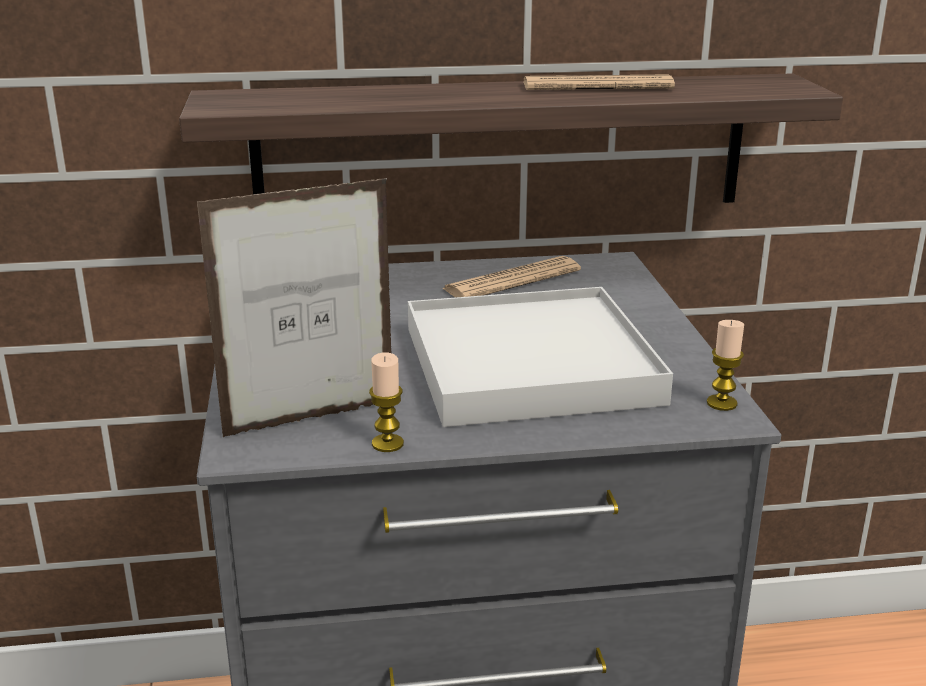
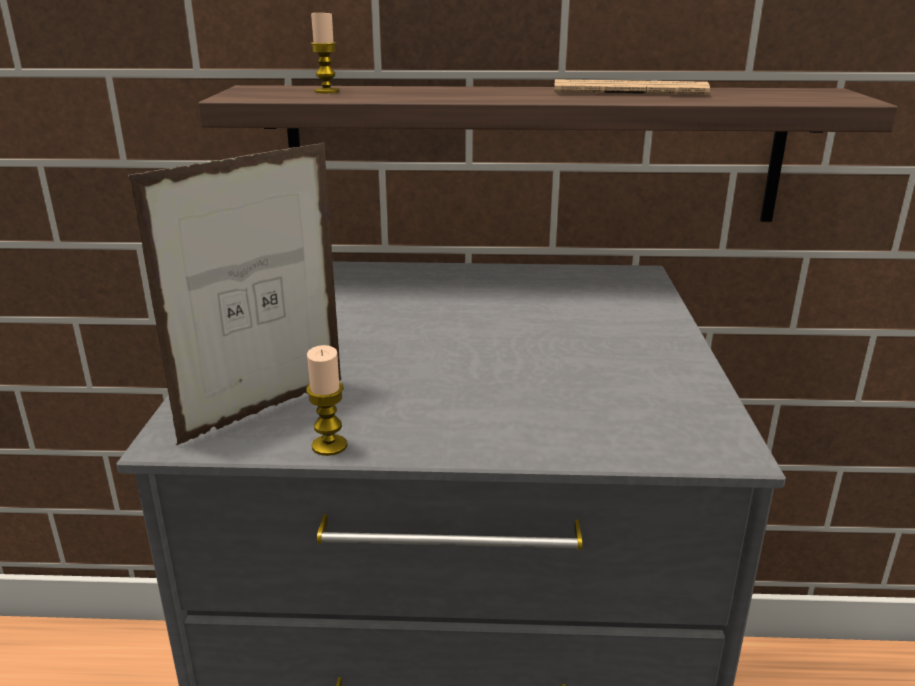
camera: 10 degrees right, 0 degrees up
picture frame [197,178,391,437] -> picture frame turned 150 degrees clockwise [128,142,341,446]
white tray [408,287,673,427] -> none
newspaper [441,256,581,297] -> none
candle [707,320,744,411] -> candle moved to [311,11,339,93]

